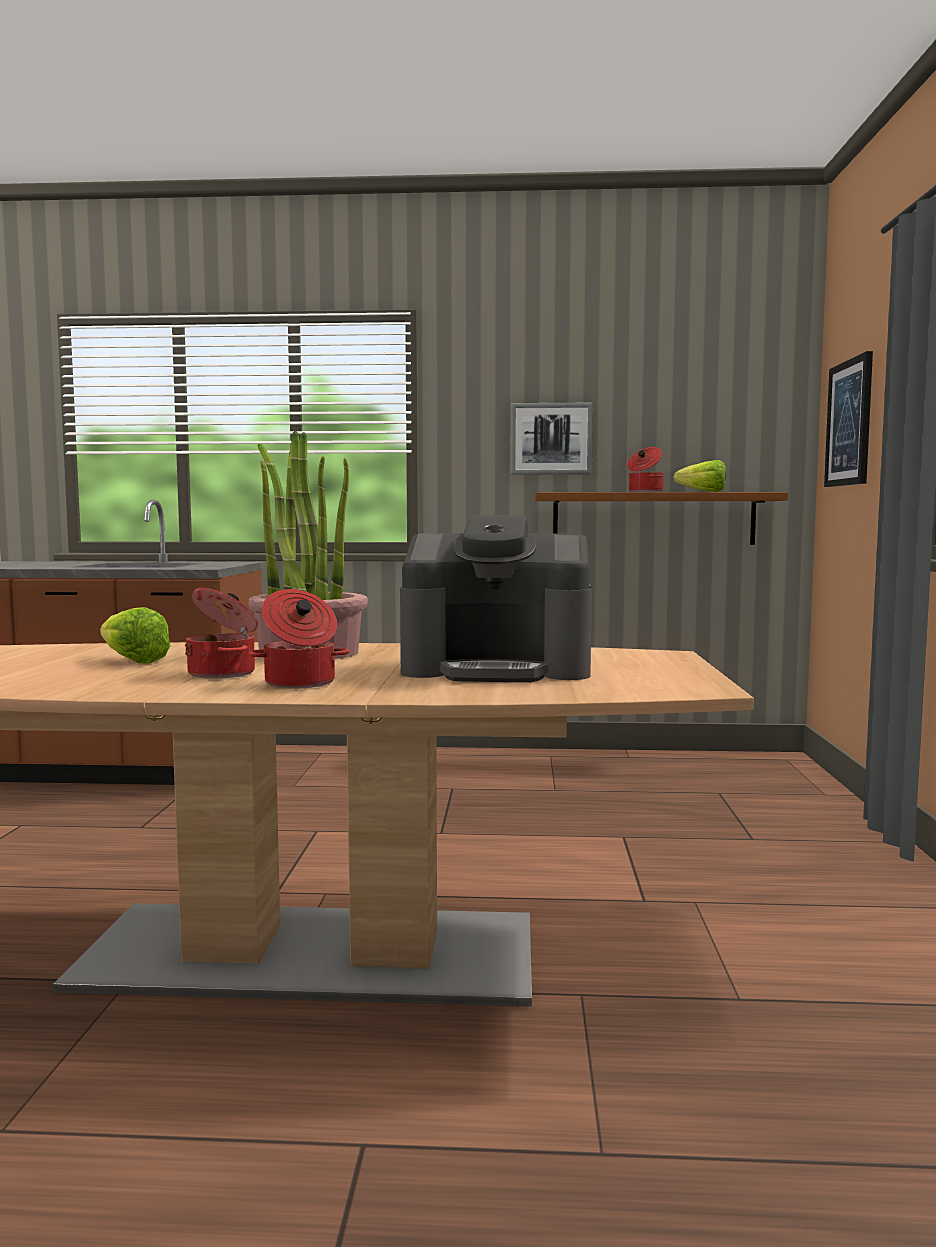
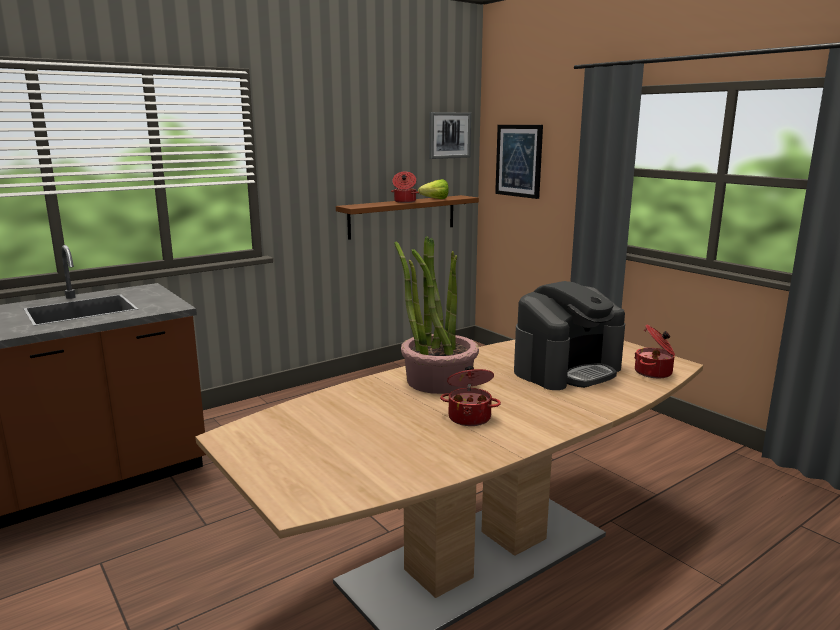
camera: 40 degrees left, 10 degrees up
lettuce [100,607,170,664] -> none
cooking pot [249,589,349,688] -> cooking pot moved to [634,325,675,378]
picture [511,403,593,475] -> picture moved to [429,112,471,159]

